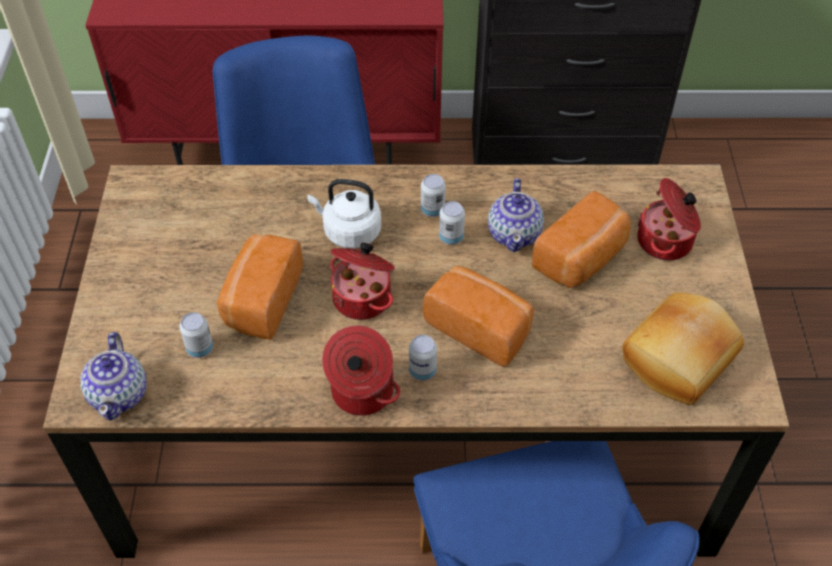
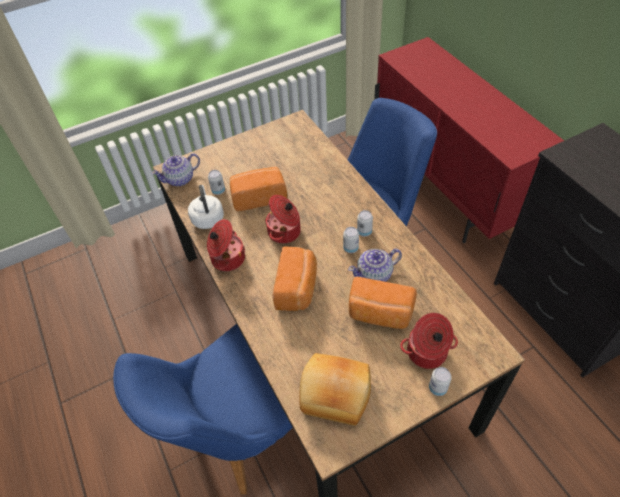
camera: 65 degrees right, 0 degrees up
white kettle [308,179,381,249] -> white kettle moved to [188,185,224,229]
can [409,335,437,381] -> can moved to [429,367,452,396]

